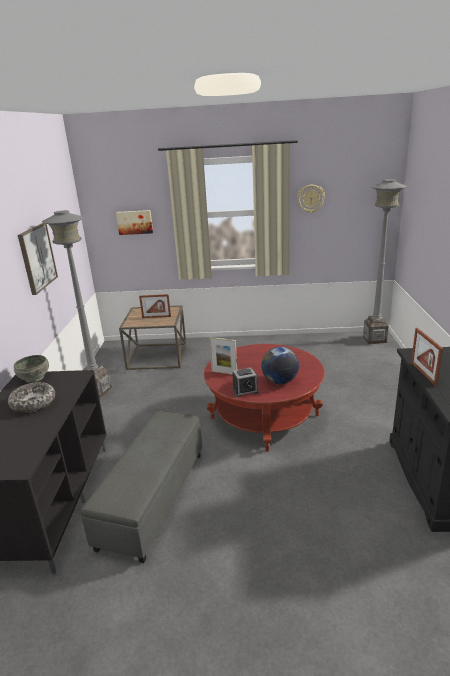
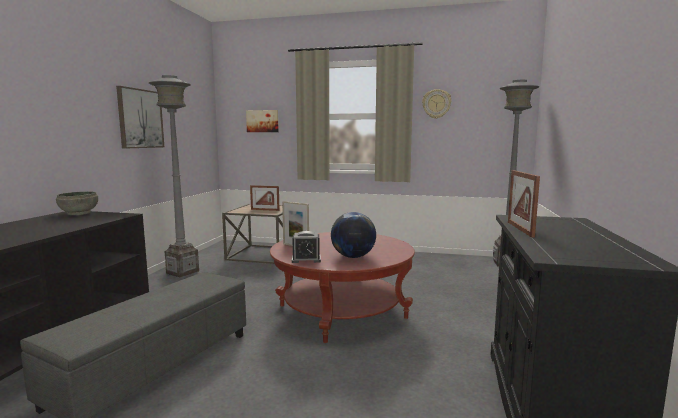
camera: 10 degrees right, 15 degrees down
bowl [8,382,55,413] -> none

